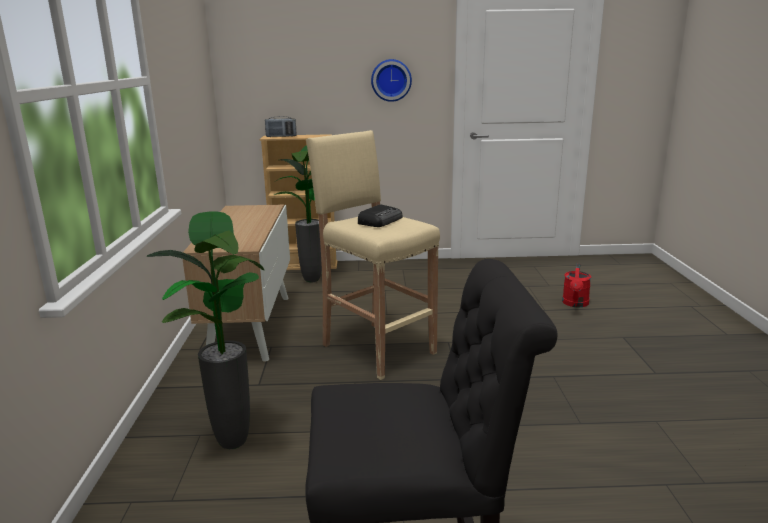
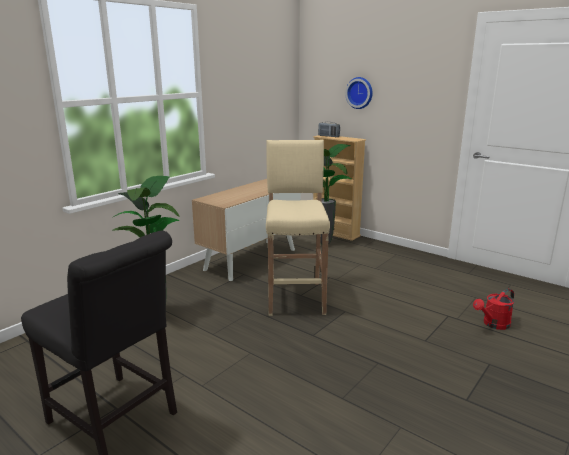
camera: 40 degrees right, 0 degrees up
radio [358,204,403,227] -> none
wall clock [371,59,412,102] -> wall clock moved to [345,77,373,109]

